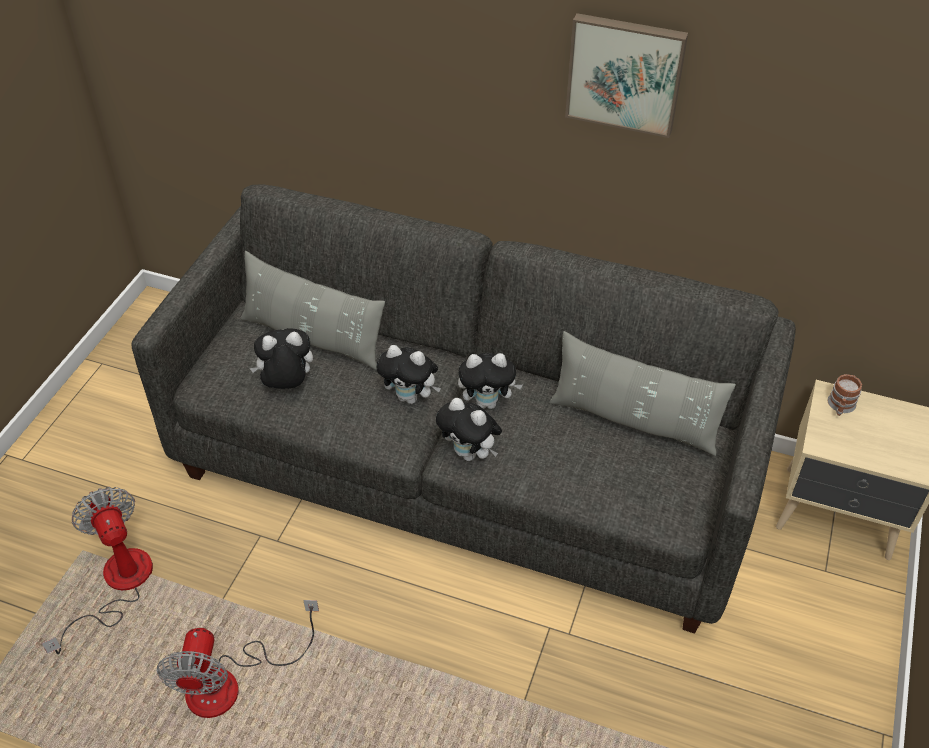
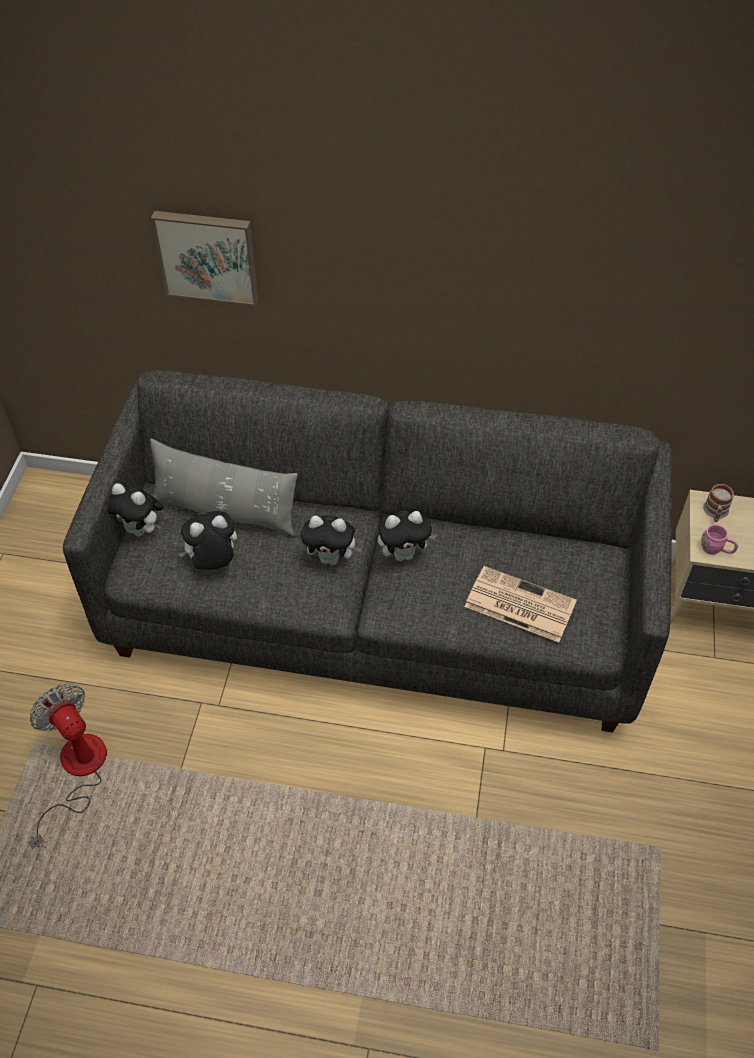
camera: 10 degrees left, 5 degrees up
fan [156,600,319,718] -> none
plush toy [436,398,502,461] -> plush toy moved to [108,483,164,537]
grey pillow [549,331,736,456] -> none
picture [565,13,688,138] -> picture moved to [151,211,259,306]
none -> newspaper [465,566,577,642]
none -> pink mug [701,524,738,555]

